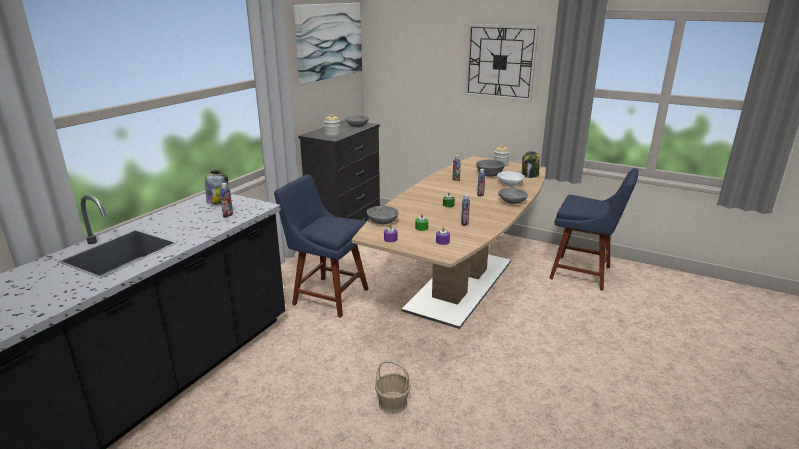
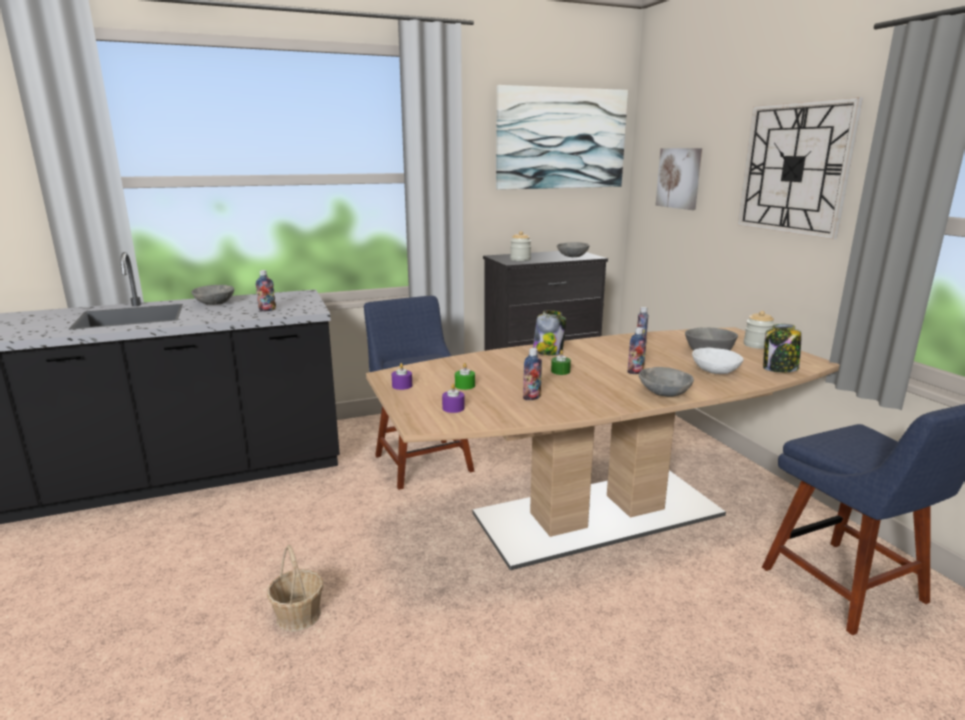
camera: 40 degrees right, 5 degrees down
jar [205,170,229,205] -> jar moved to [533,310,566,355]
grey bowl [367,206,399,224] -> grey bowl moved to [191,285,234,305]
none -> picture [655,148,702,210]

